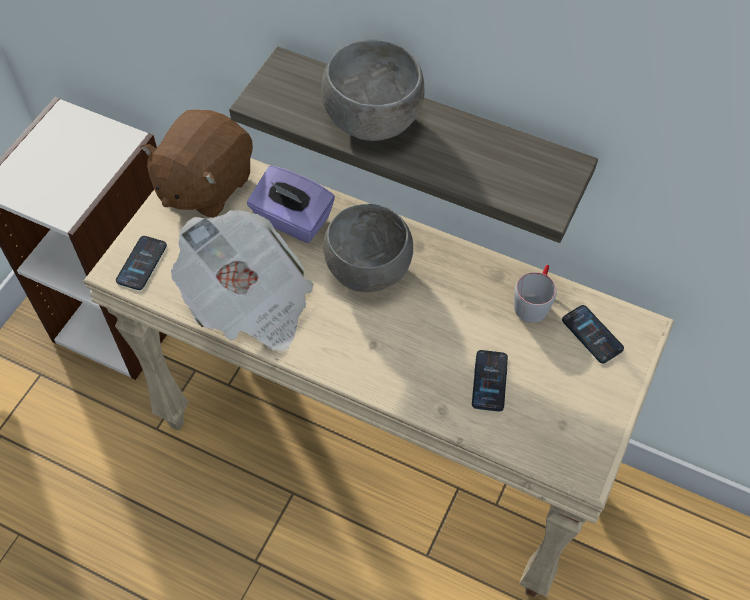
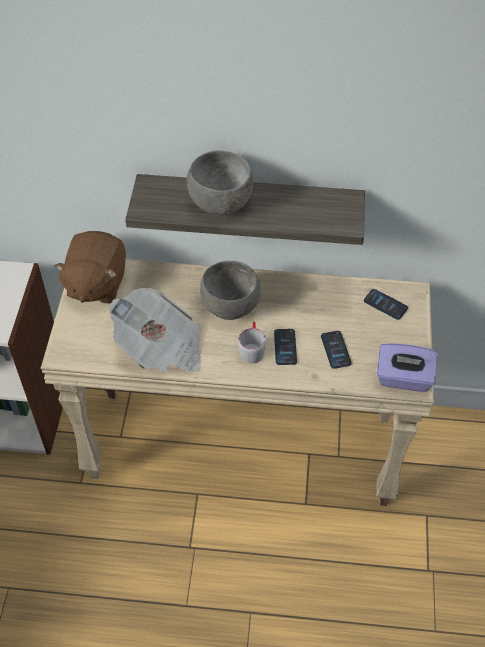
camera: 20 degrees left, 5 degrees down
phone [116,236,167,290] -> phone moved to [274,329,297,365]
purple tissue box [247,166,335,243] -> purple tissue box moved to [377,343,438,392]
grey mug [514,265,556,323] -> grey mug moved to [238,322,266,363]

